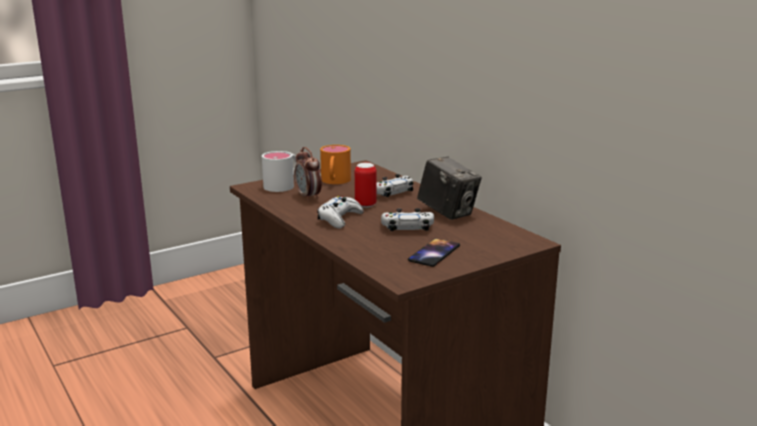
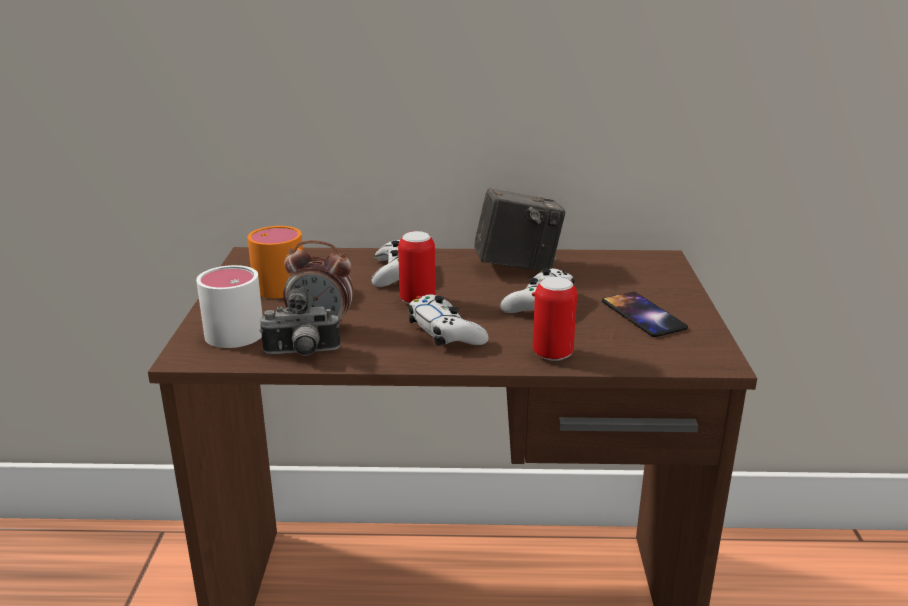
camera: 55 degrees left, 5 degrees up
none -> camera [259,287,341,355]
none -> can [533,277,577,361]

